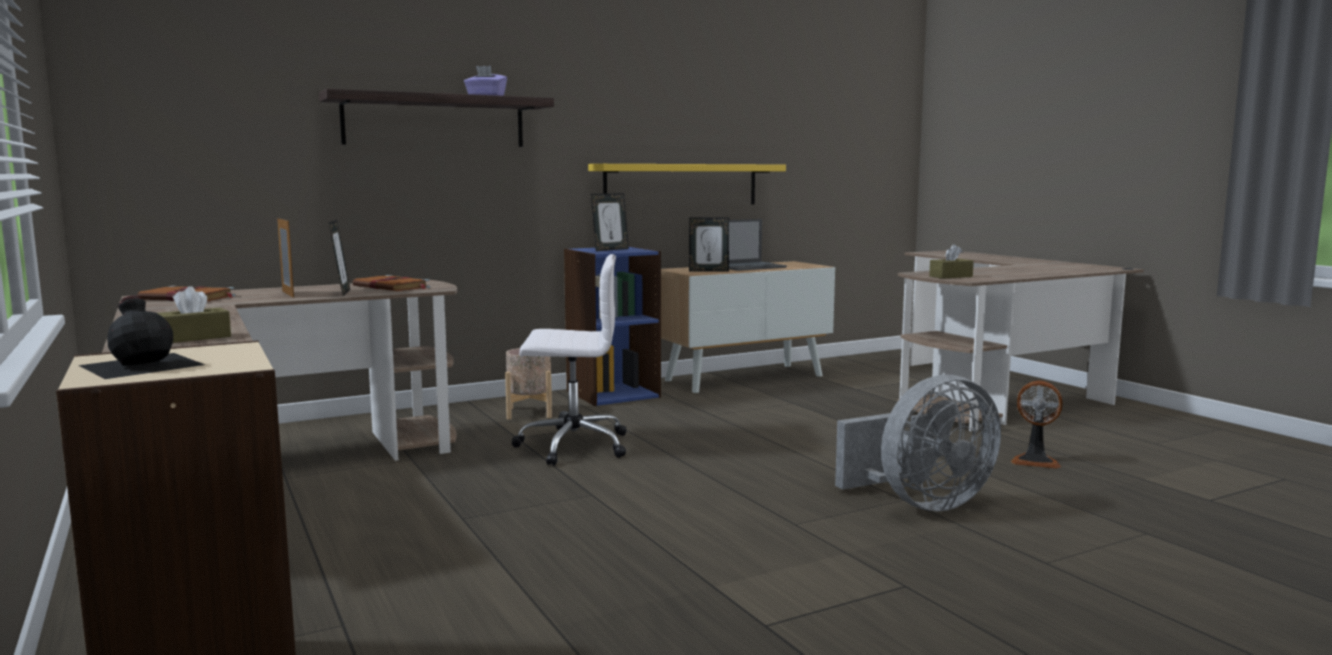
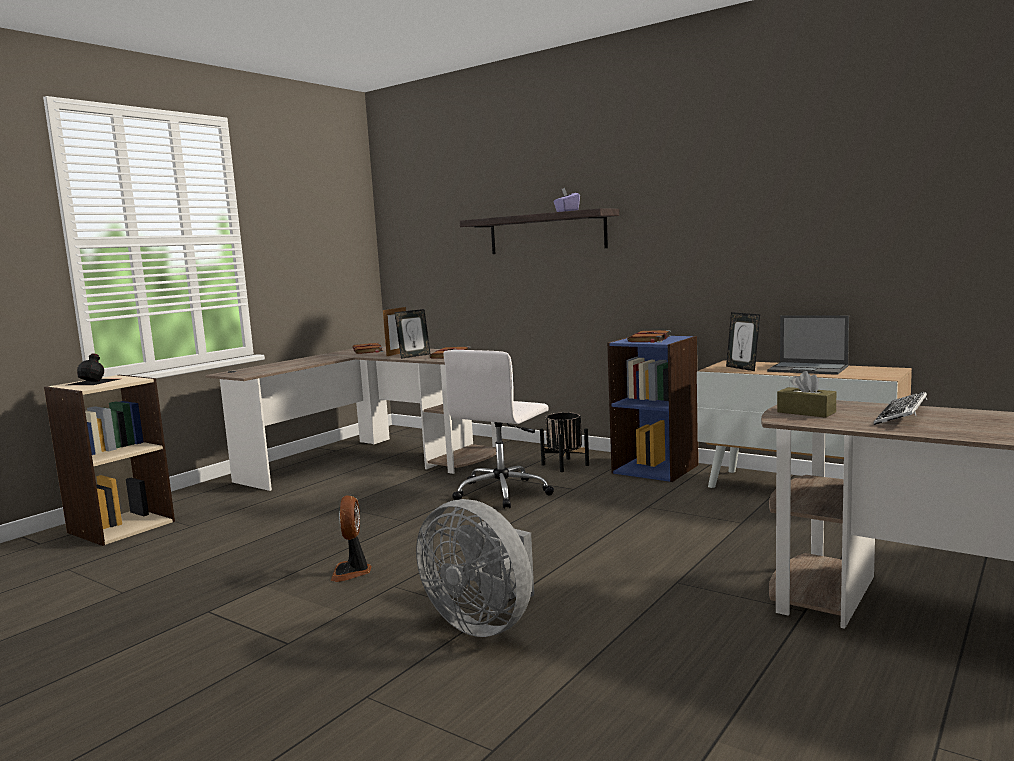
camera: 65 degrees right, 0 degrees up
brown tissue box [157,286,231,343] -> none
beige planter [505,348,552,420] -> black planter [540,412,589,472]
white office chair [511,254,627,466] -> white office chair turned 60 degrees clockwise [443,350,554,508]
yellow shelf [588,164,786,205] -> none
picture frame [591,193,629,251] -> brown book [627,330,671,343]
fan [1010,380,1062,469] -> fan moved to [330,495,371,582]
none -> keyboard [874,391,927,425]

